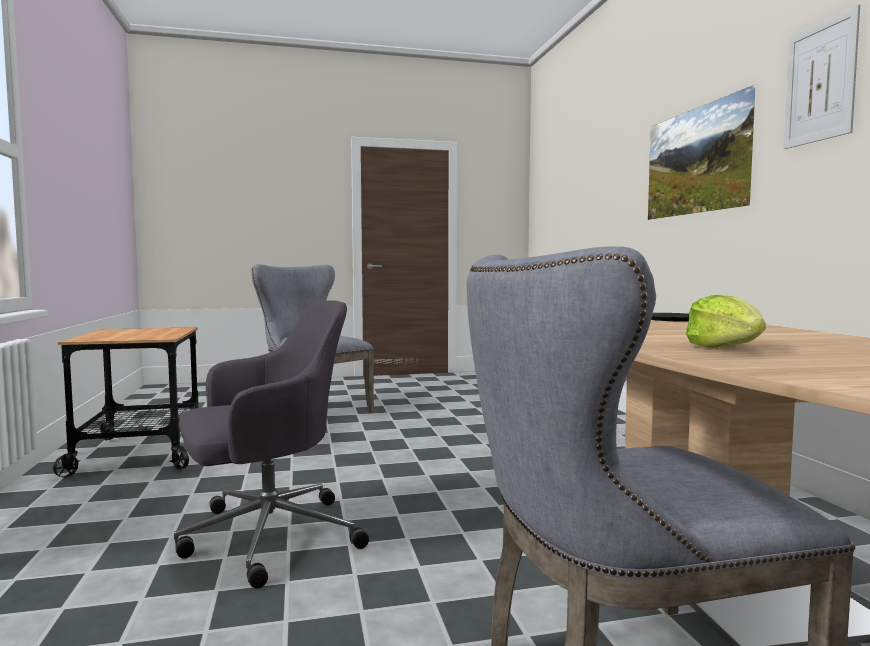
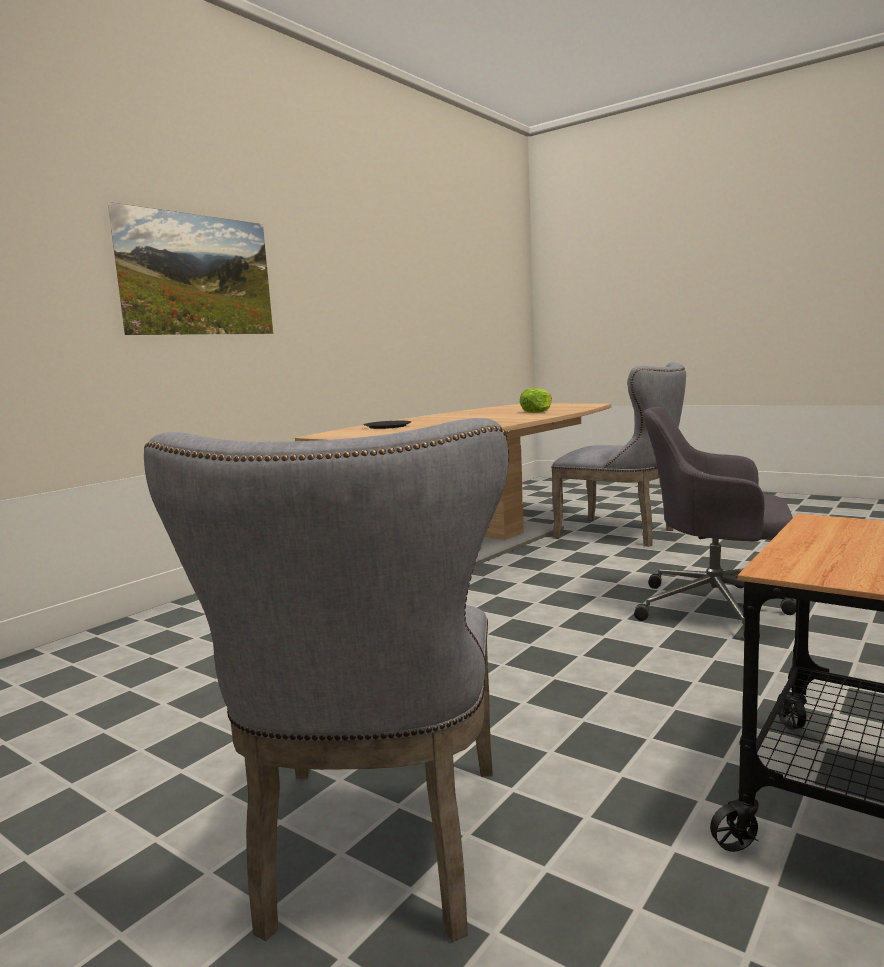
camera: 130 degrees left, 5 degrees up
picture [783,4,860,149] -> none

